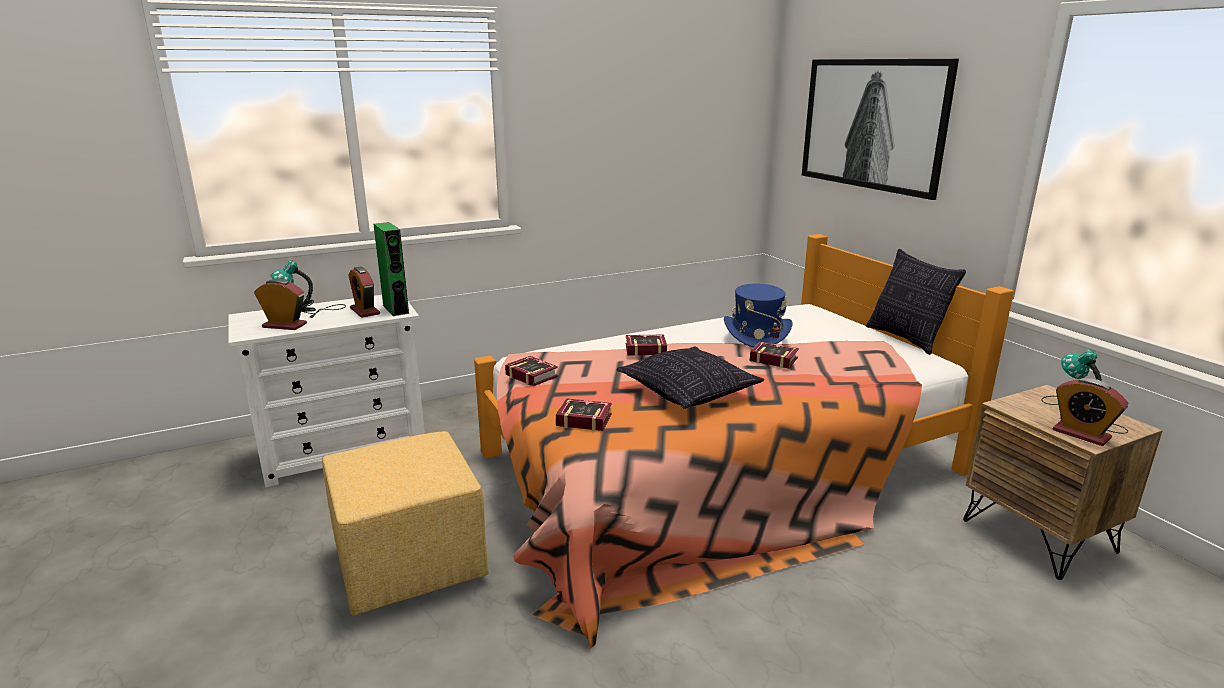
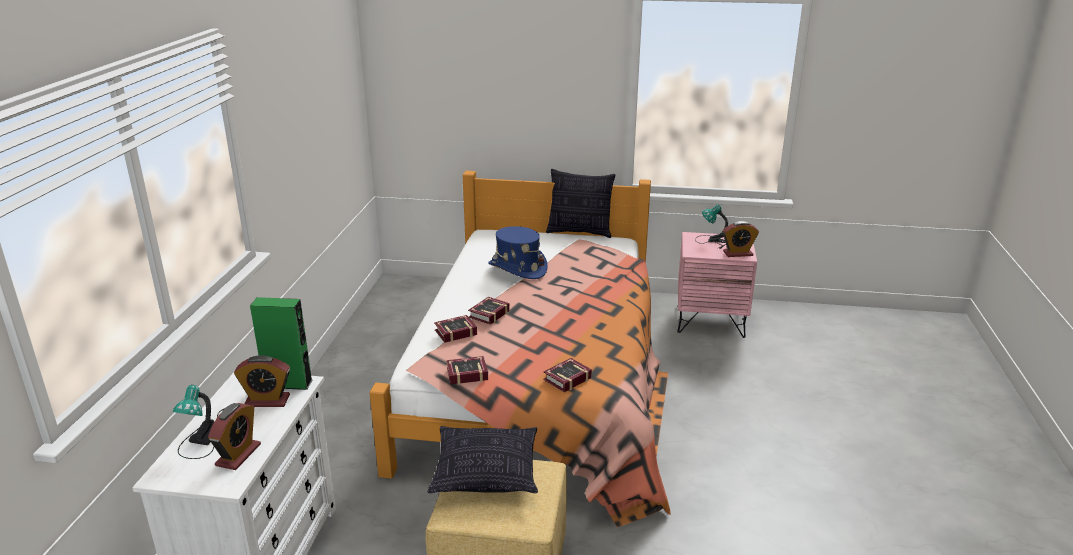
camera: 55 degrees left, 5 degrees up
alarm clock [254,279,307,330] -> alarm clock turned 150 degrees clockwise [208,403,261,470]
pillow [616,347,765,409] -> pillow moved to [428,426,538,493]
book [750,341,799,368] -> book moved to [434,315,477,343]
picture [802,59,959,200] -> none
brown nightstand [963,385,1163,580] -> pink nightstand [678,232,757,338]

